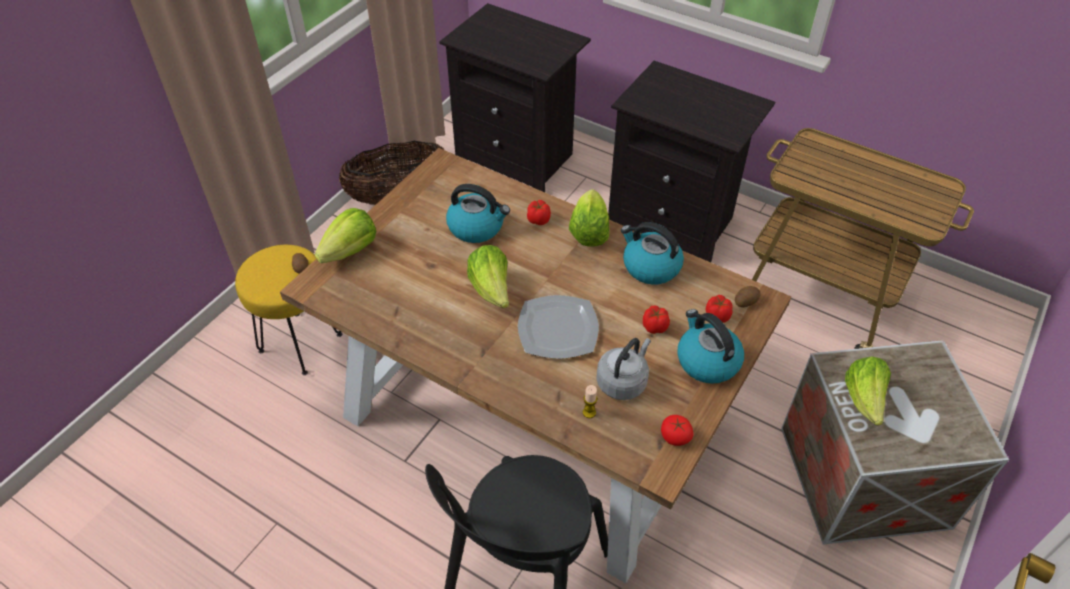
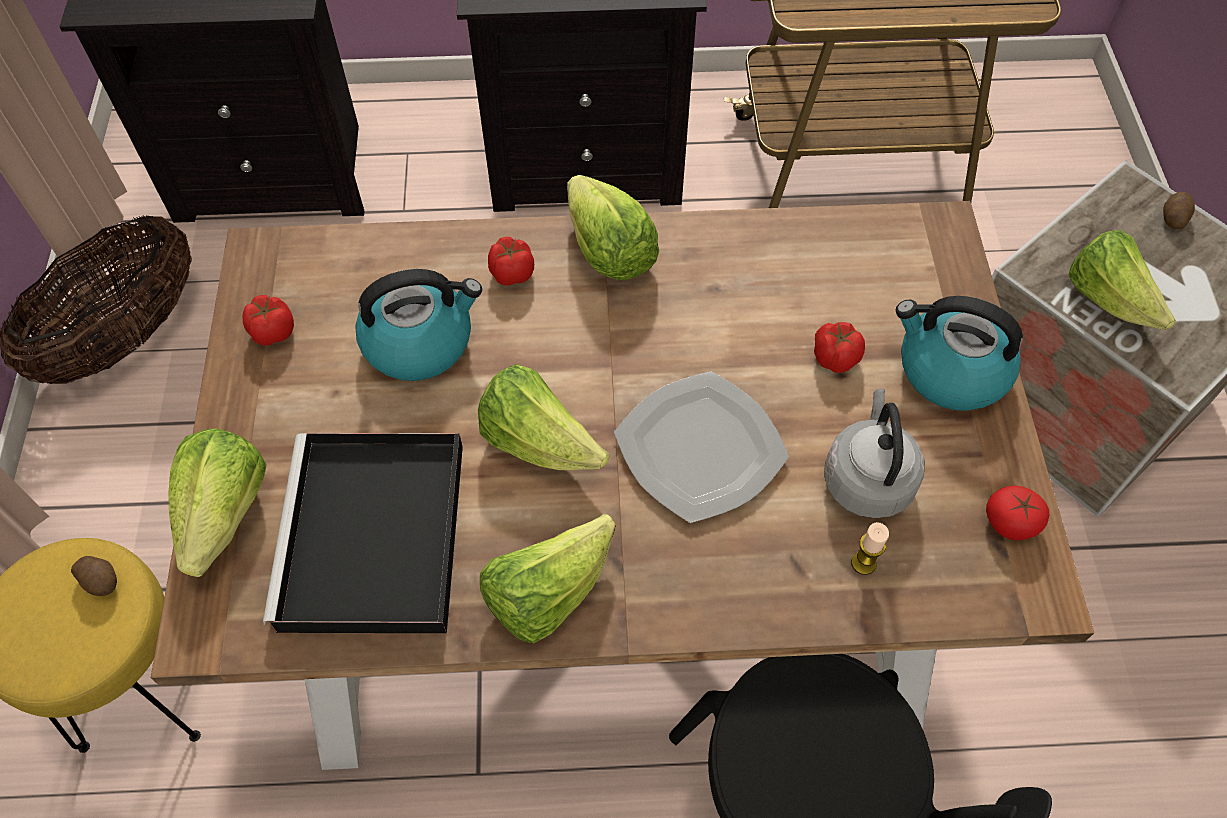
camera: 35 degrees left, 10 degrees up
kettle [621,222,684,285] -> none
tomato [706,295,733,323] -> tomato moved to [243,295,294,345]
potato [735,286,761,307] -> potato moved to [1163,192,1195,229]
none -> black tray [263,433,463,633]
none -> lettuce [480,514,616,643]

